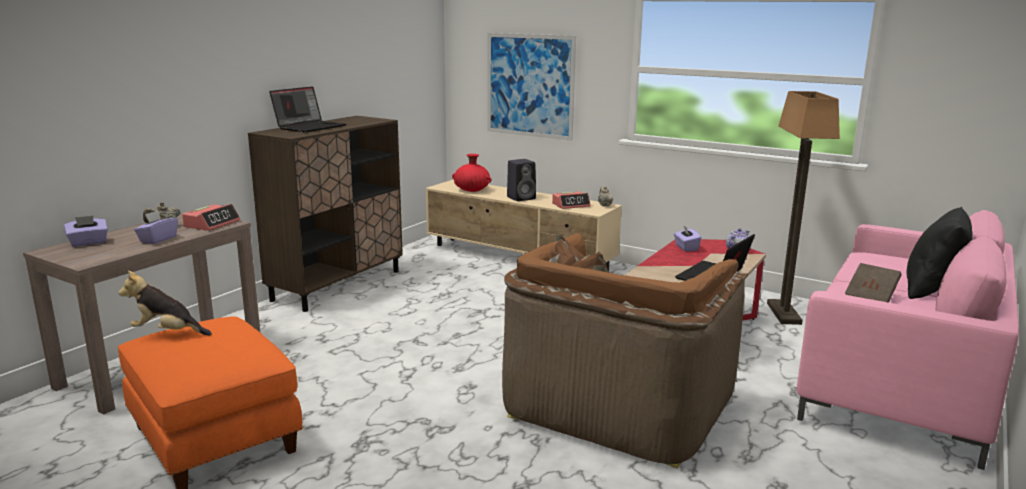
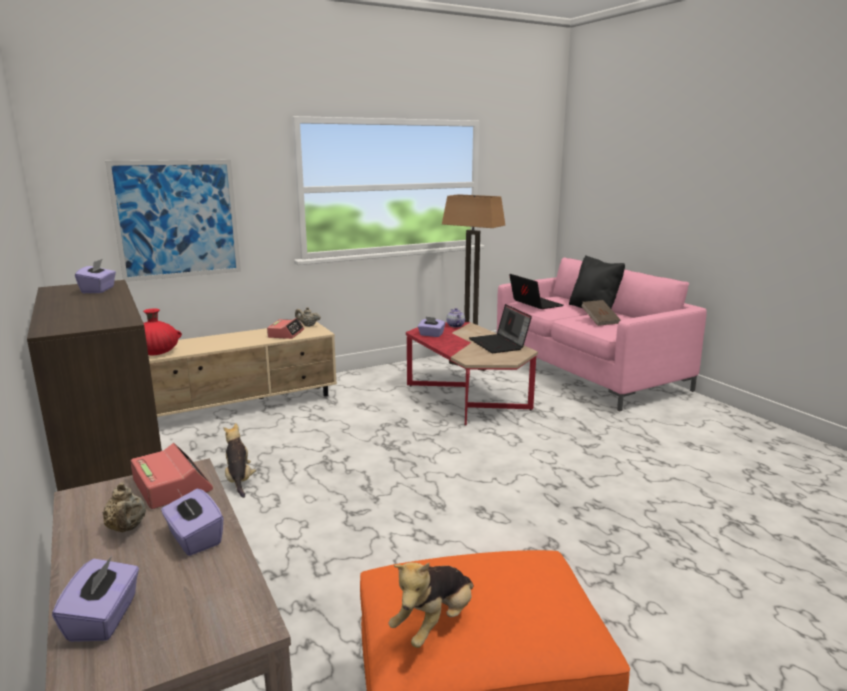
camera: 60 degrees left, 0 degrees up
laptop [269,86,346,133] -> laptop moved to [509,274,563,309]
brown armchair [502,233,748,469] -> none
black speaker [507,159,536,201] -> none
none -> purple tissue box [75,259,116,293]
none -> plush toy [223,423,256,498]

